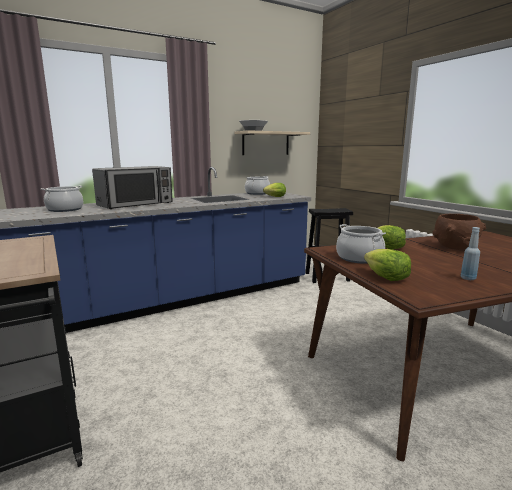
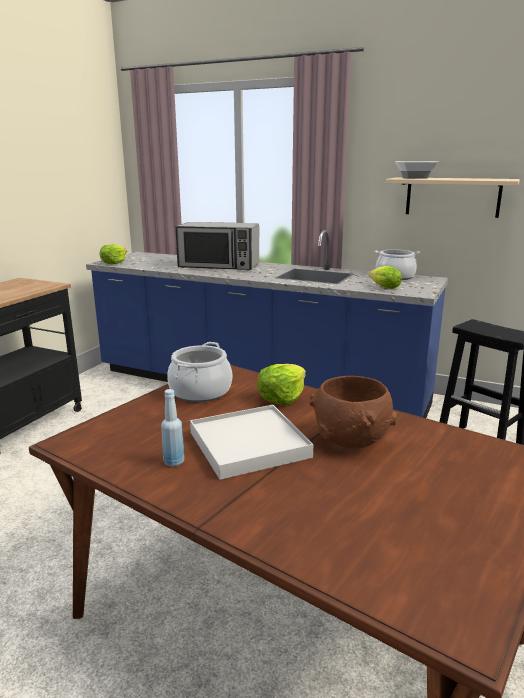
camera: 55 degrees right, 5 degrees up
cooking pot [41,186,83,212] -> none
lettuce [364,249,411,281] -> lettuce moved to [100,244,127,264]
none -> white tray [190,405,313,480]

